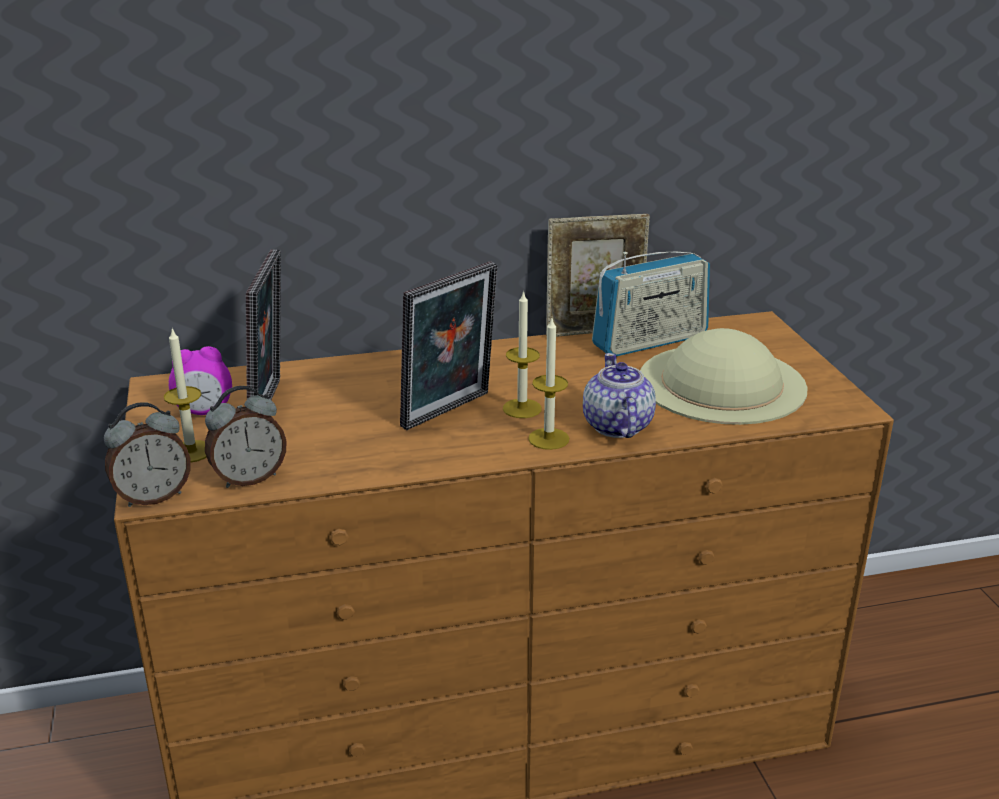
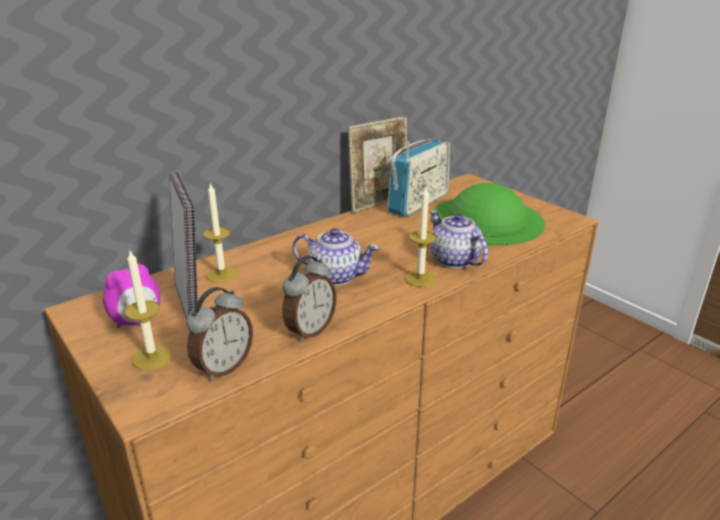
camera: 25 degrees left, 0 degrees up
alarm clock [104,402,191,507] -> alarm clock moved to [282,256,337,342]
picture frame [400,261,497,430] -> teapot [292,228,380,286]
candle [503,290,542,418] -> candle moved to [203,182,237,283]
beige hat [640,328,808,425] -> green hat [431,183,545,245]

